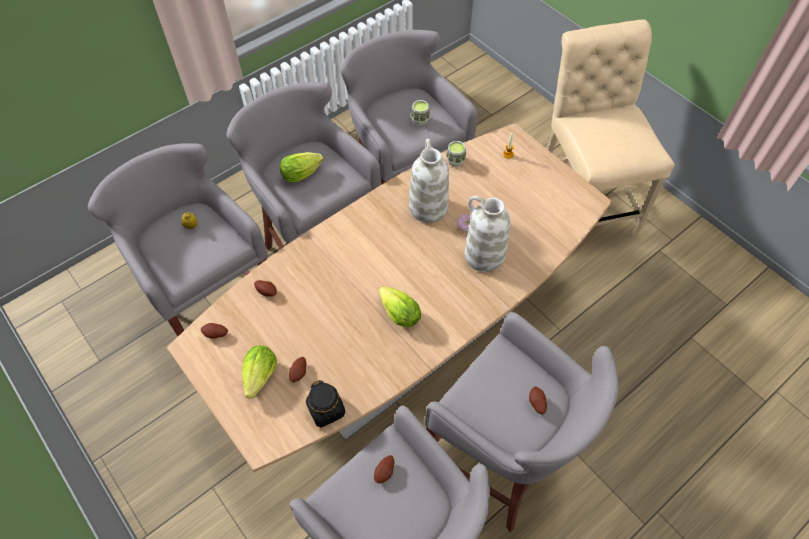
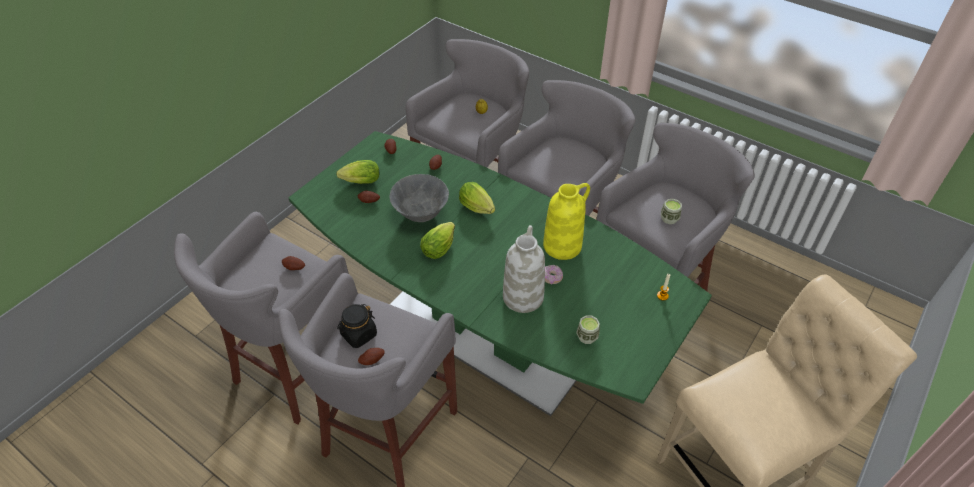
camera: 75 degrees right, 10 degrees down
brown dining table [167,123,612,472] -> green dining table [288,131,712,416]
lettuce [280,152,324,183] -> lettuce moved to [459,182,495,214]
black jar [306,380,345,427] -> black jar moved to [337,304,377,348]
white vase [409,139,449,223] -> yellow vase [543,183,590,260]
cup [446,141,466,167] -> cup moved to [576,315,600,344]
none -> grey bowl [389,174,449,222]

